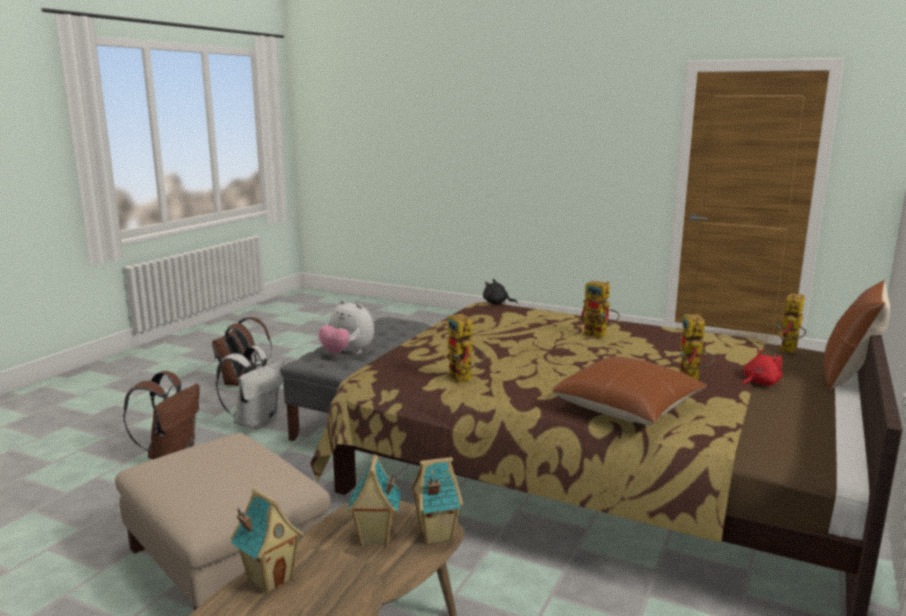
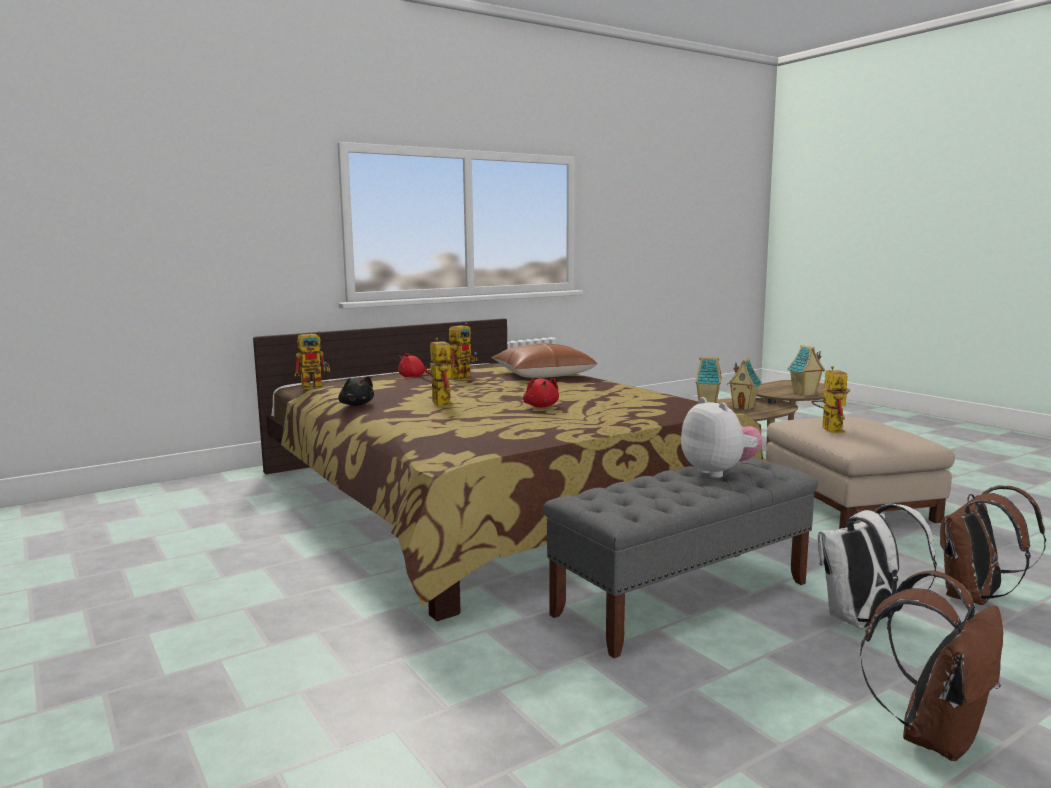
camera: 150 degrees left, 5 degrees down
toy robot [446,314,485,383] -> toy robot moved to [811,366,847,433]
black plush toy [483,279,518,305] -> black plush toy moved to [338,376,374,406]
brown pillow [824,280,890,389] -> none
none -> red plush toy [523,378,559,408]

